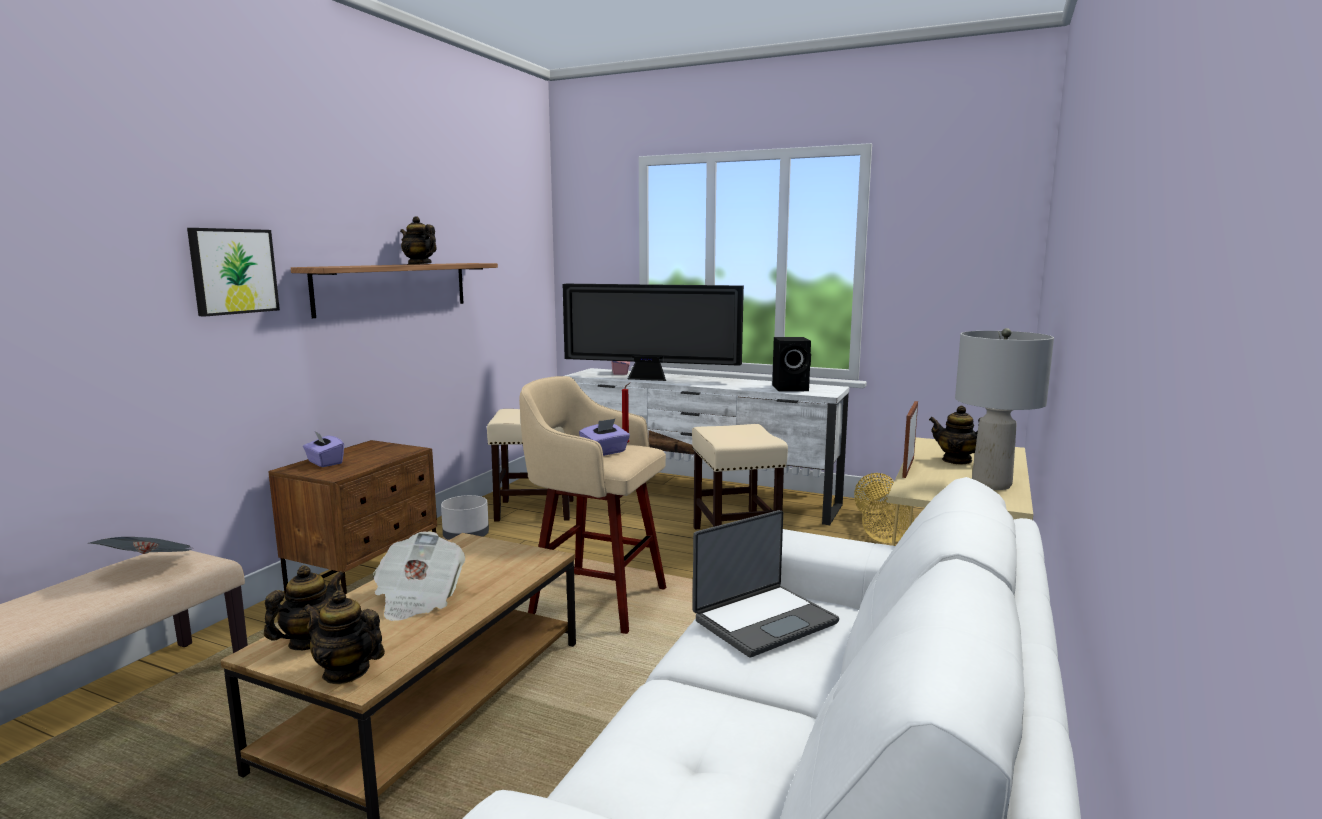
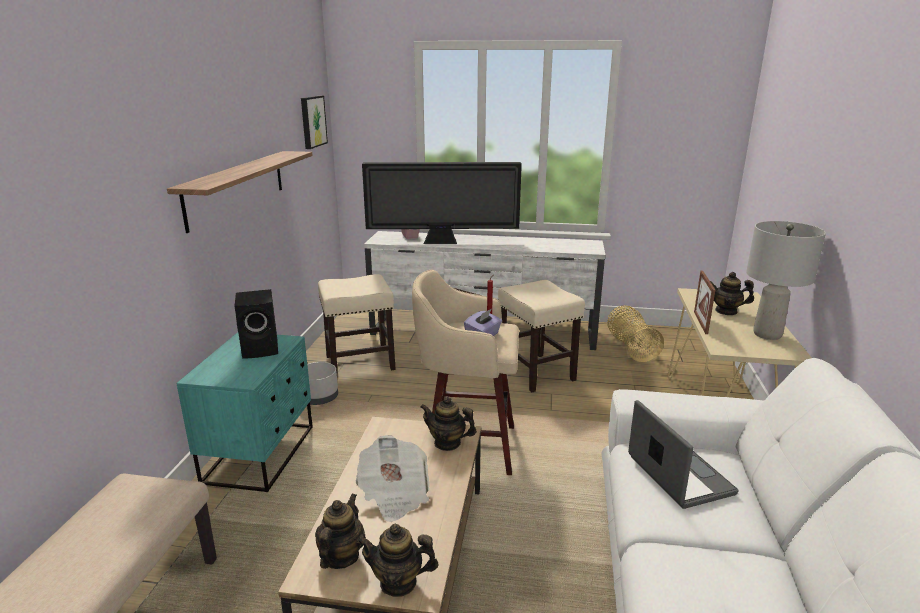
camera: 15 degrees left, 10 degrees up
newspaper [88,537,192,554] -> none
picture [187,228,280,317] -> picture moved to [301,96,328,149]
brown nightstand [268,440,437,594] -> turquoise nightstand [176,332,313,492]
purple tissue box [303,432,344,467] -> none
teapot [400,216,437,265] -> teapot moved to [420,396,477,451]
laptop [693,510,839,657] -> laptop turned 60 degrees counterclockwise [628,400,739,509]
black speaker [772,337,811,392] -> black speaker moved to [234,289,278,359]

